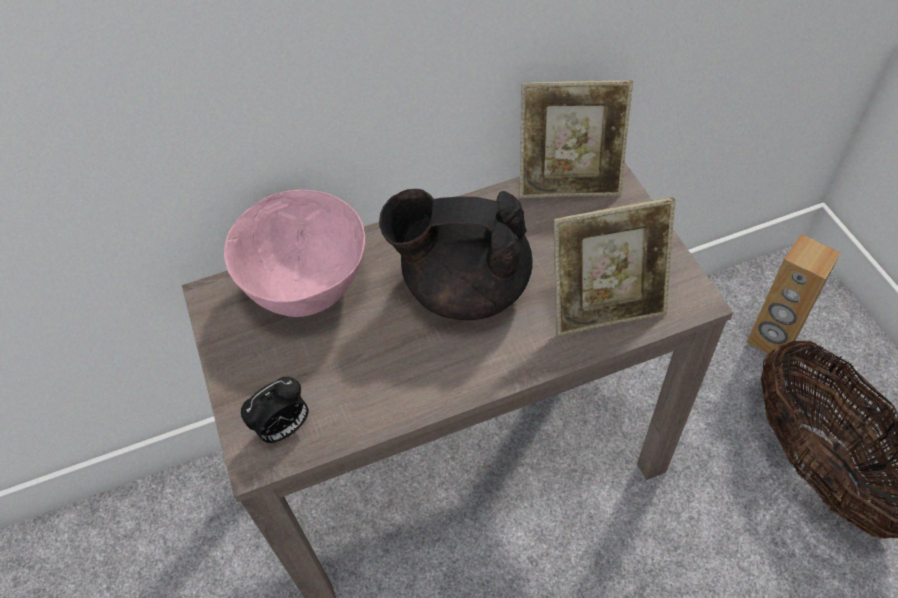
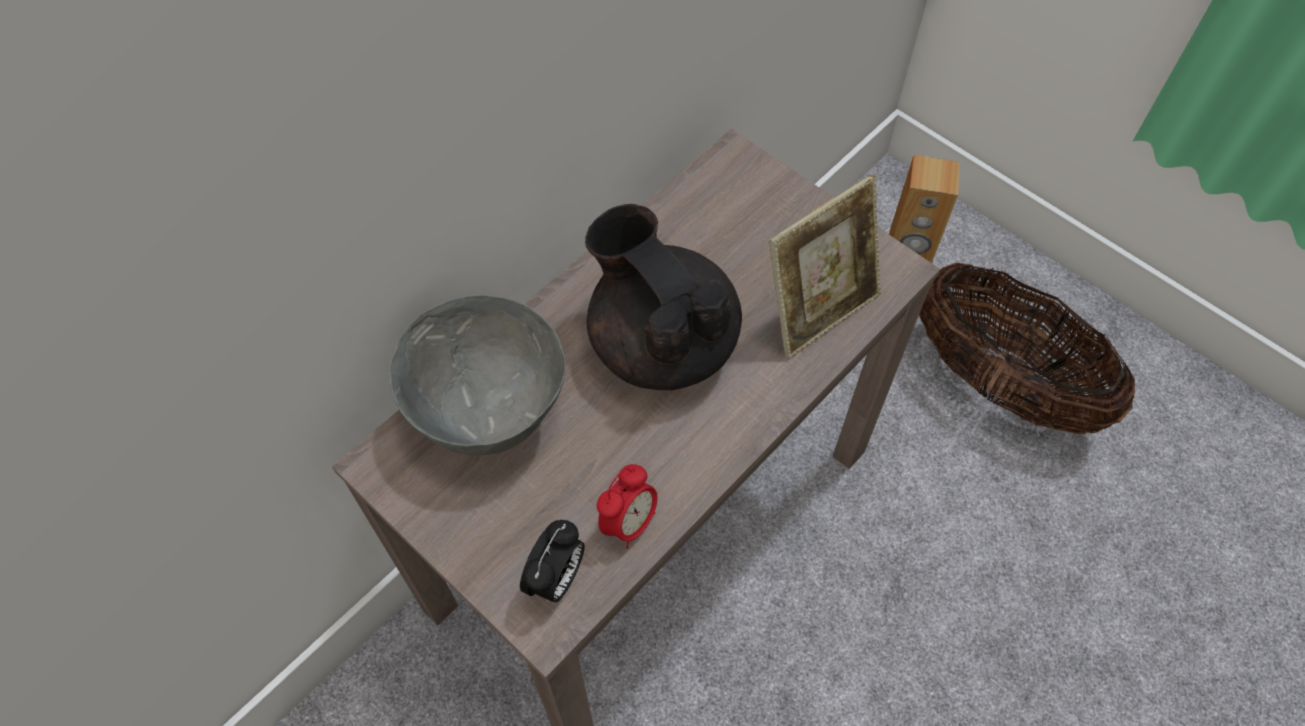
camera: 30 degrees left, 5 degrees up
pink bowl [224,190,366,317] -> grey bowl [389,295,566,455]
black teapot [379,189,533,320] -> black teapot turned 75 degrees clockwise [585,204,742,390]
picture frame [520,80,633,198] -> none
none -> alarm clock [597,464,658,549]

